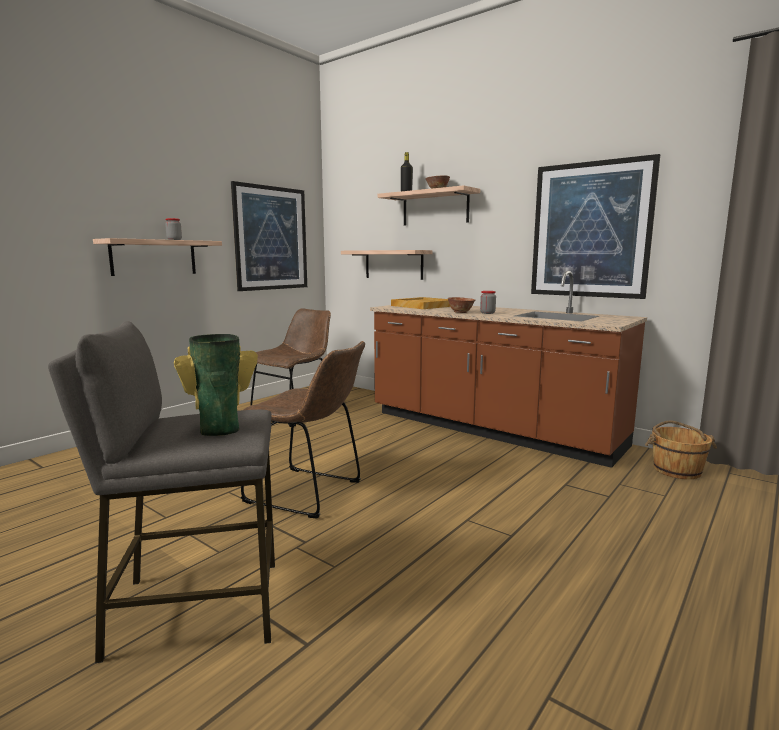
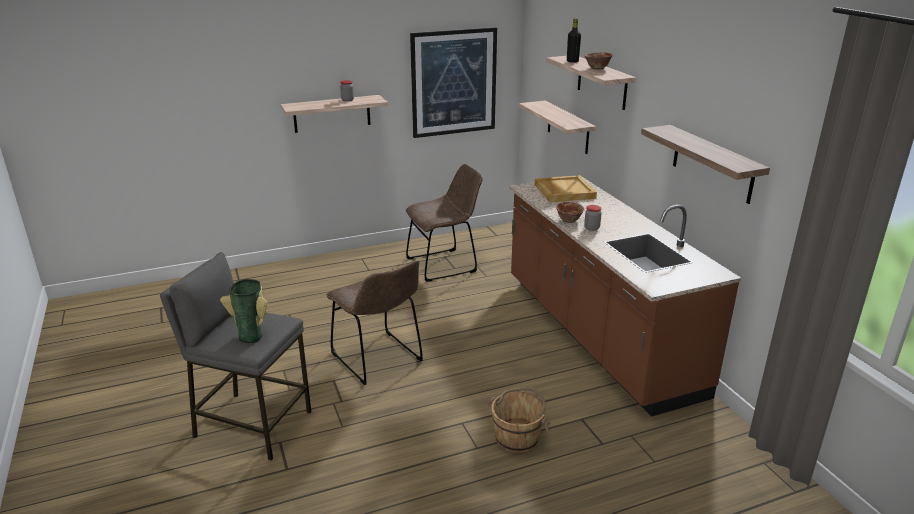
camera: 30 degrees right, 15 degrees up
picture [531,154,660,299] -> shelf [641,125,770,204]
brown bucket [645,421,717,479] -> brown bucket moved to [488,387,550,453]

